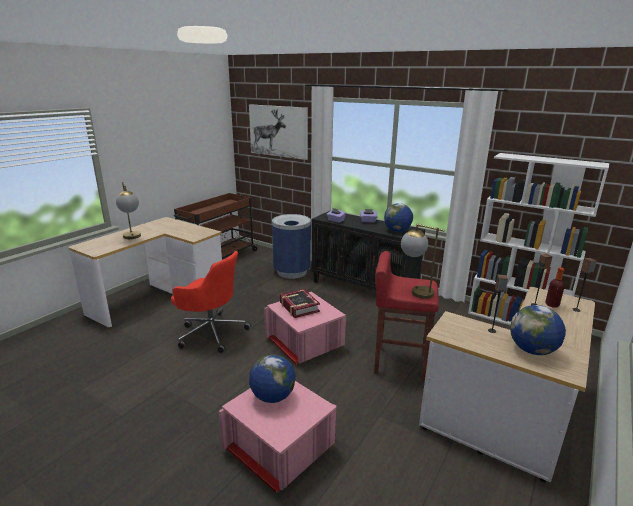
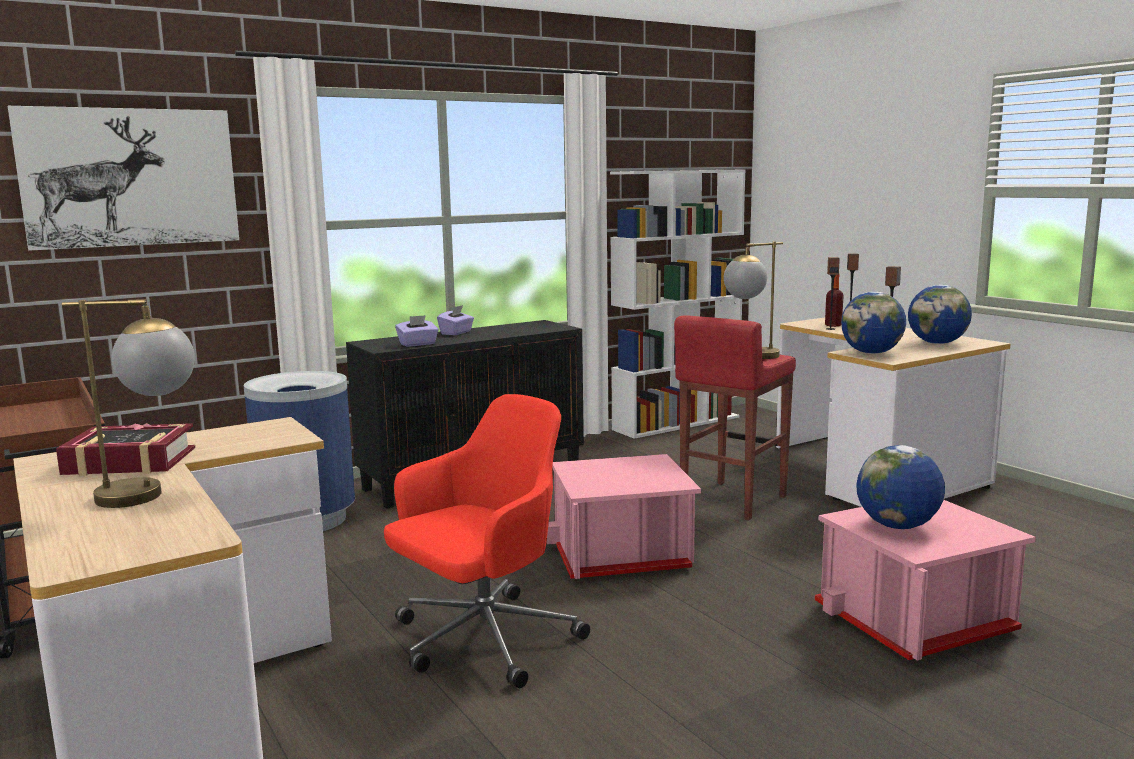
camera: 65 degrees left, 10 degrees down
book [280,289,320,318] -> book moved to [56,423,195,476]
globe [384,203,413,232] -> globe moved to [841,292,906,354]

